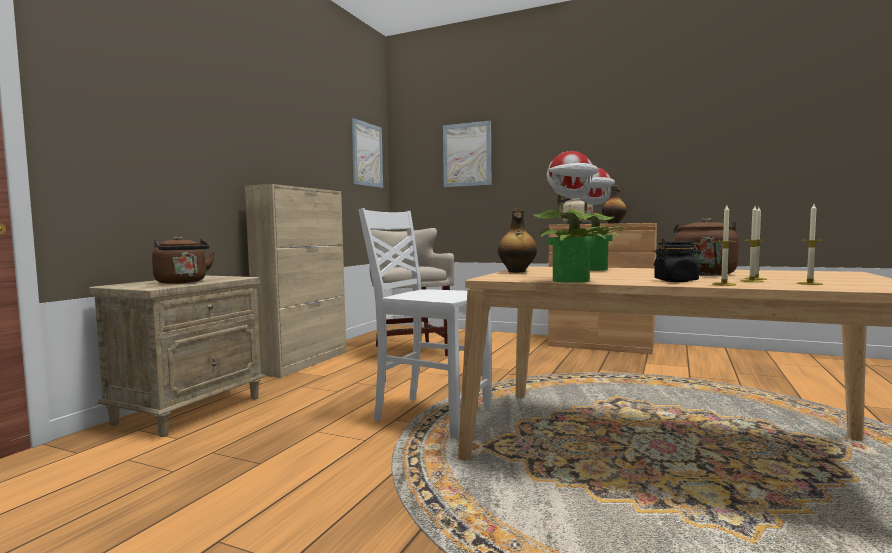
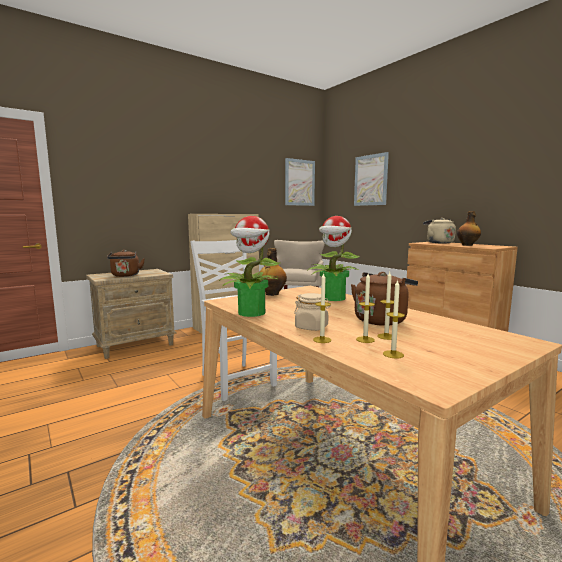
camera: 30 degrees right, 5 degrees up
black jar [654,241,701,282] -> beige jar [294,293,331,331]

